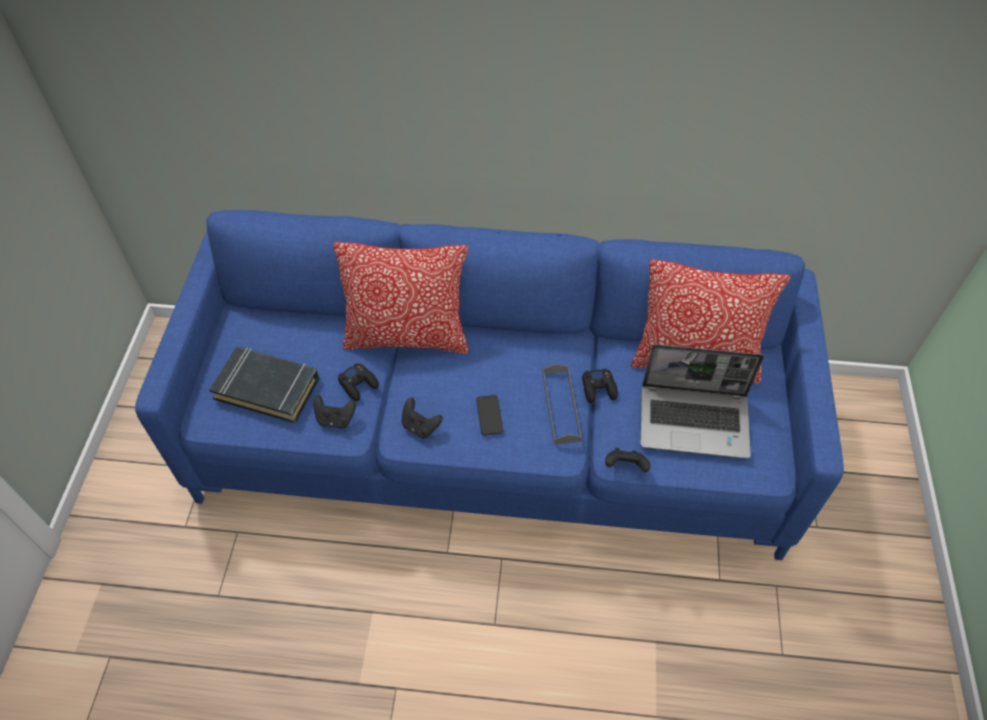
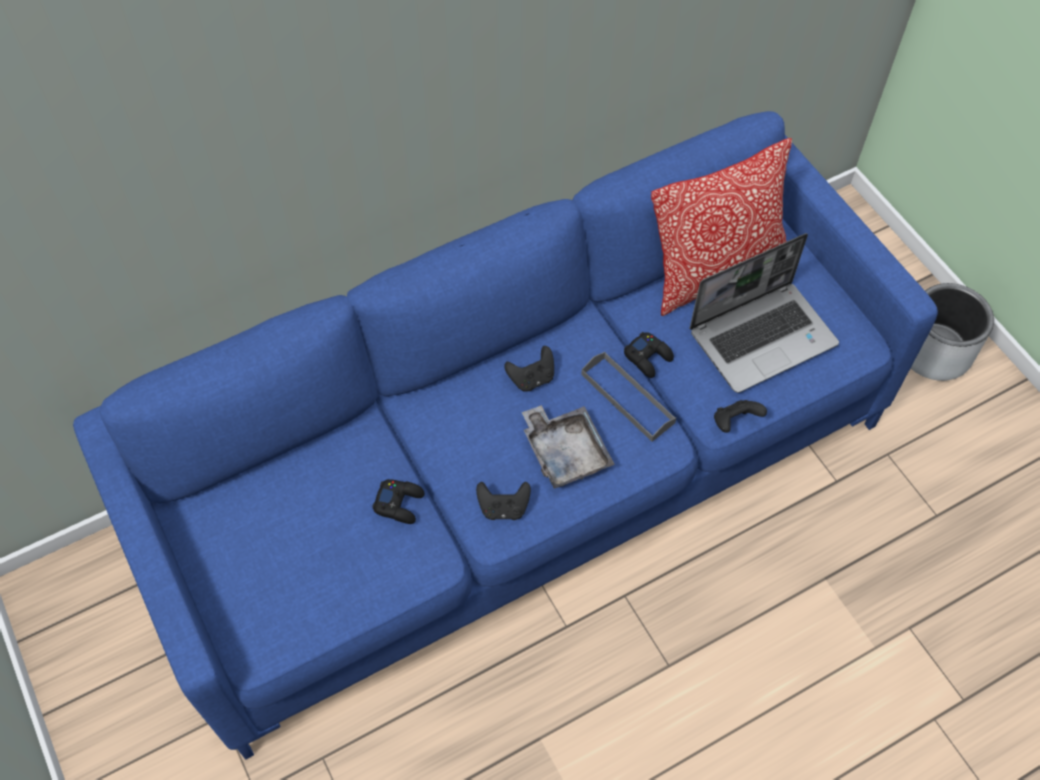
camera: 35 degrees left, 5 degrees up
black book [209,347,319,423] -> none
black game controller [313,395,356,428] -> black game controller moved to [504,346,554,392]
pillow [333,242,468,354] -> none
phone [476,395,503,436] -> grey tray [522,405,615,489]
none -> grey planter [911,283,994,381]

